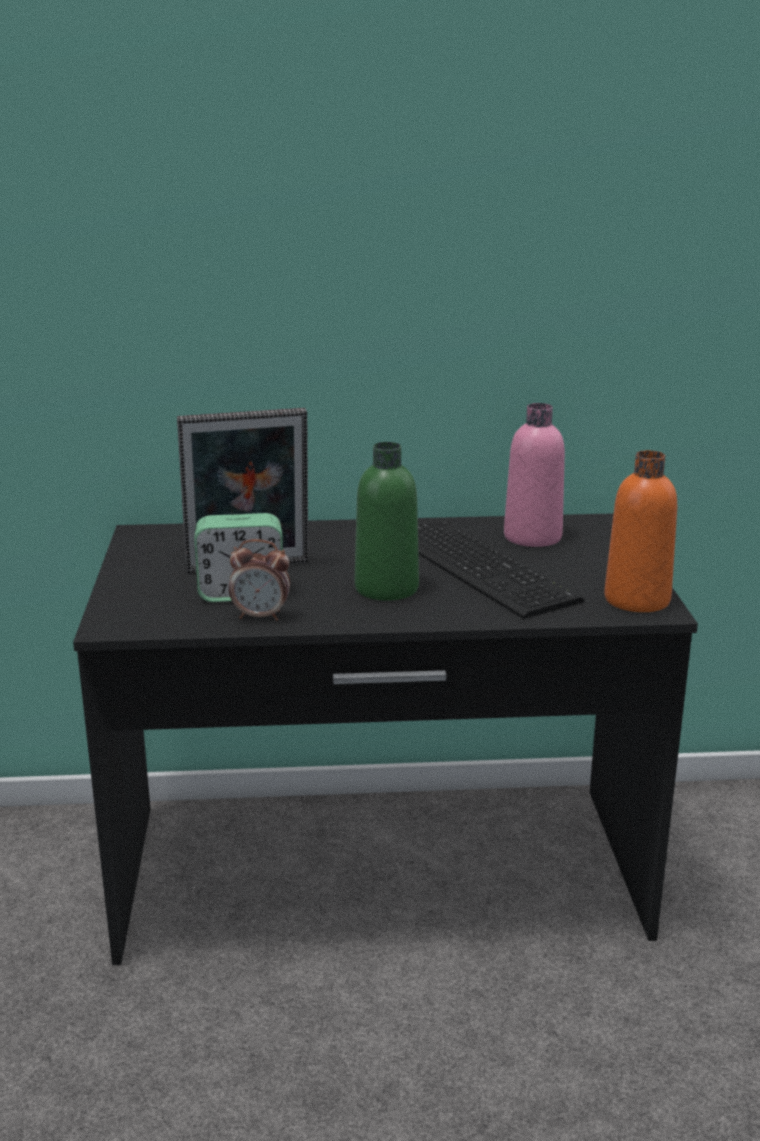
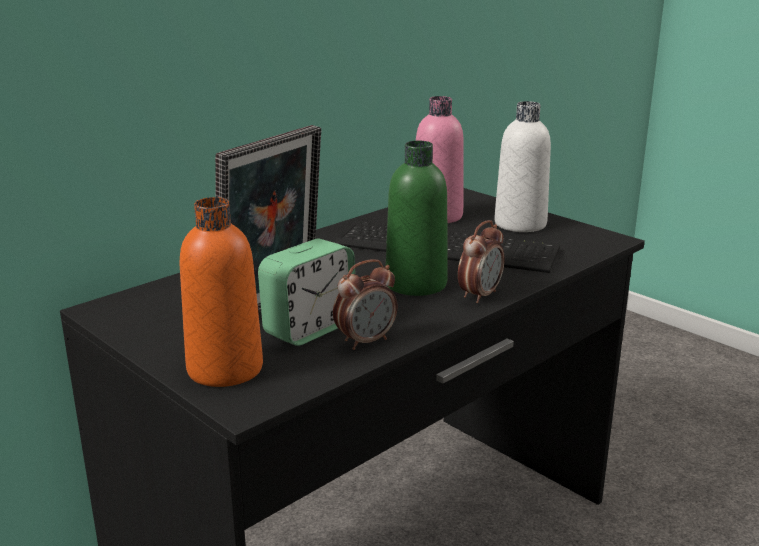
camera: 40 degrees left, 0 degrees up
orange bottle [604,450,677,612] -> orange bottle moved to [180,197,263,387]
none -> alarm clock [458,220,505,303]
none -> white bottle [494,101,551,232]

